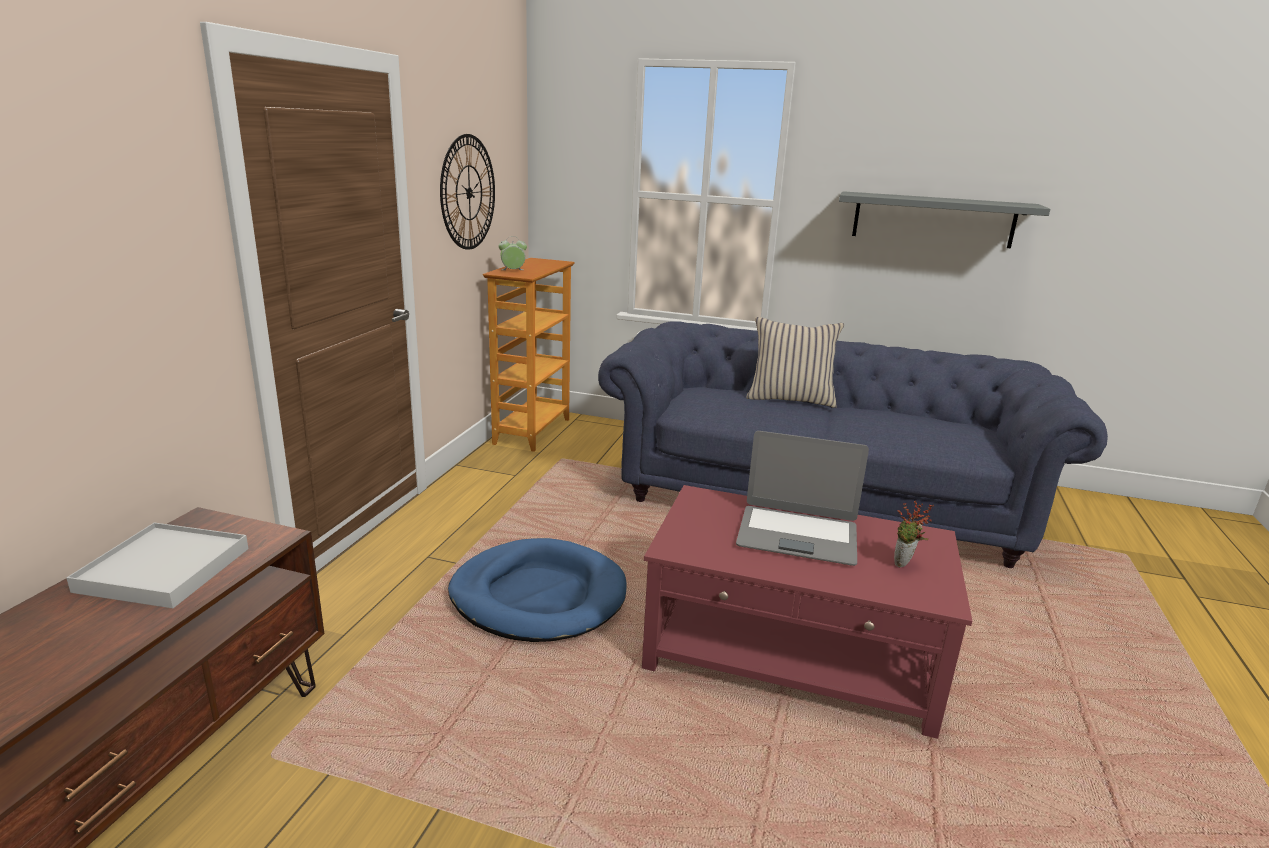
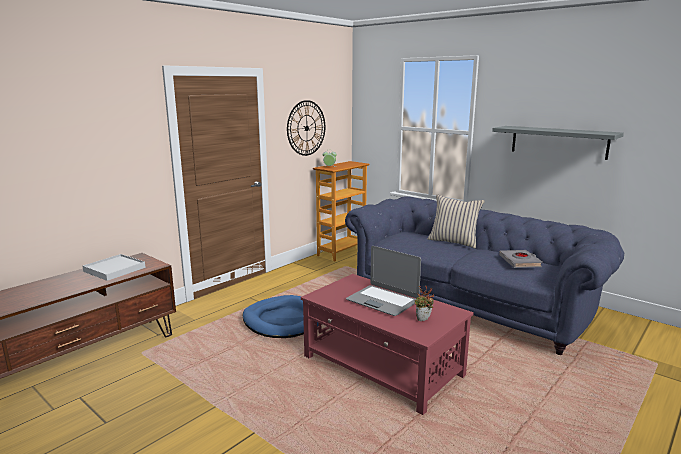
camera: 25 degrees right, 5 degrees down
none -> grey book [499,250,543,268]

